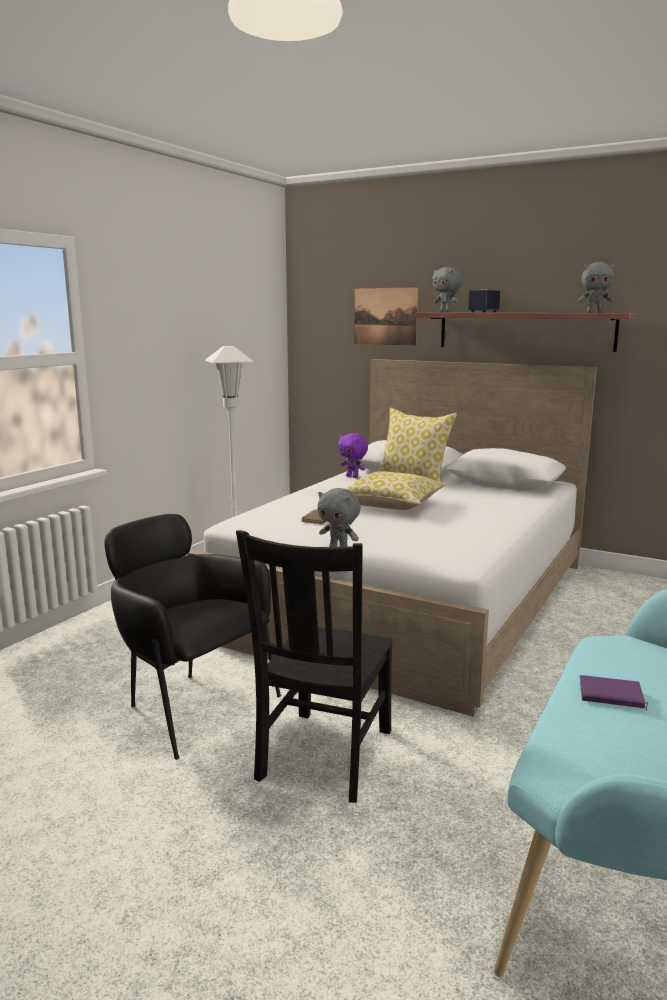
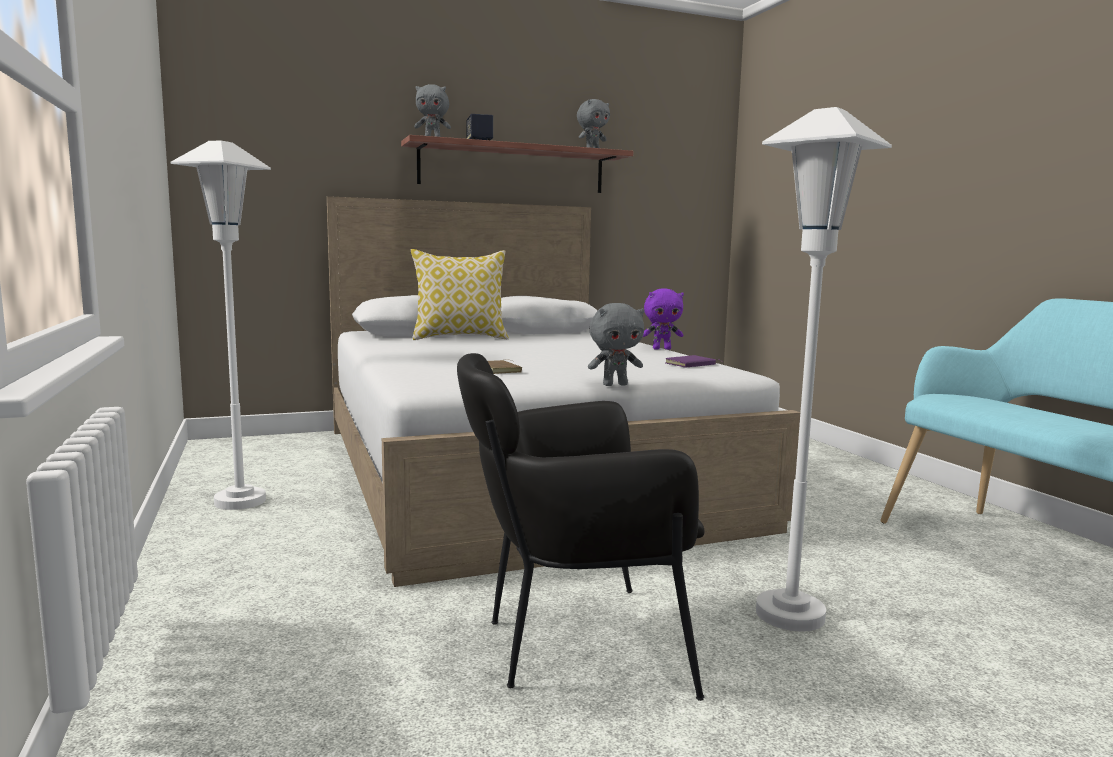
camera: 50 degrees left, 5 degrees down
black chair [236,530,393,803] -> white floor lamp [756,107,892,631]
purple plush toy [338,433,368,478] -> purple plush toy moved to [643,289,684,350]
pillow [346,471,446,510] -> none
picture [354,287,418,346] -> none
purple book [580,675,648,711] -> purple book moved to [665,355,721,368]

